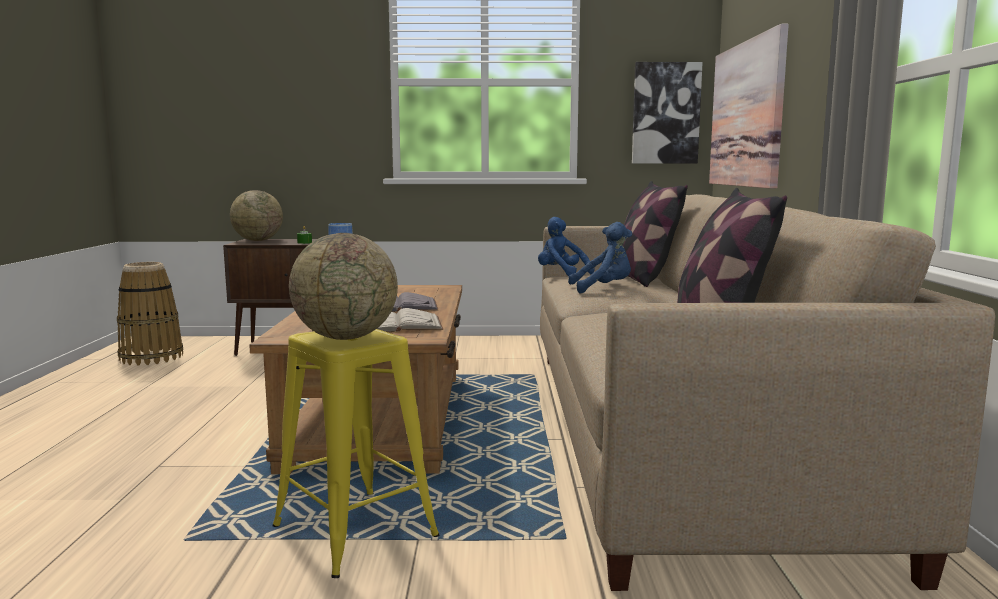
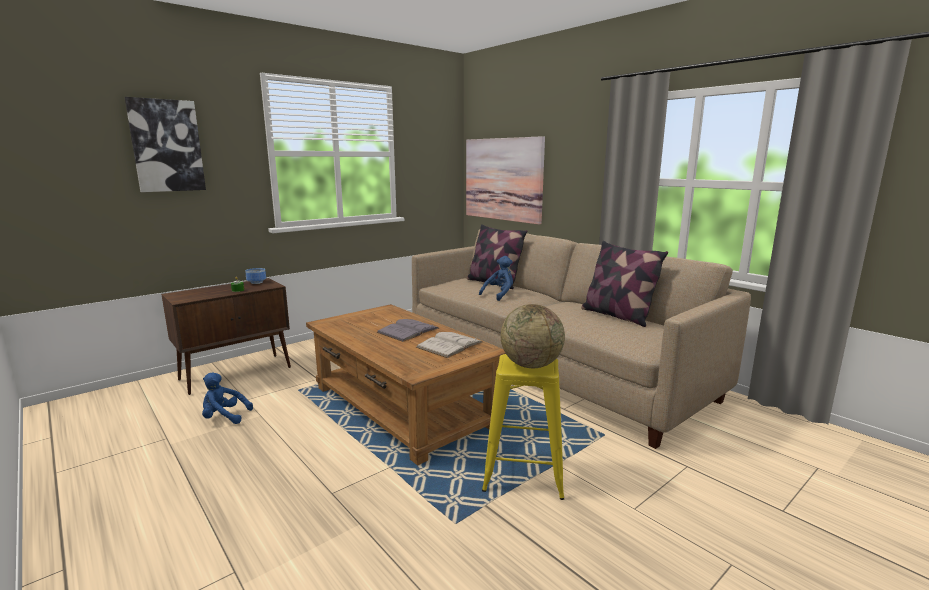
camera: 40 degrees left, 5 degrees up
basket [117,262,183,366] -> none
globe [230,190,283,241] -> none
blue plush toy [538,217,595,276] -> blue plush toy moved to [202,373,253,424]
picture [632,62,703,163] -> picture moved to [124,97,206,192]

